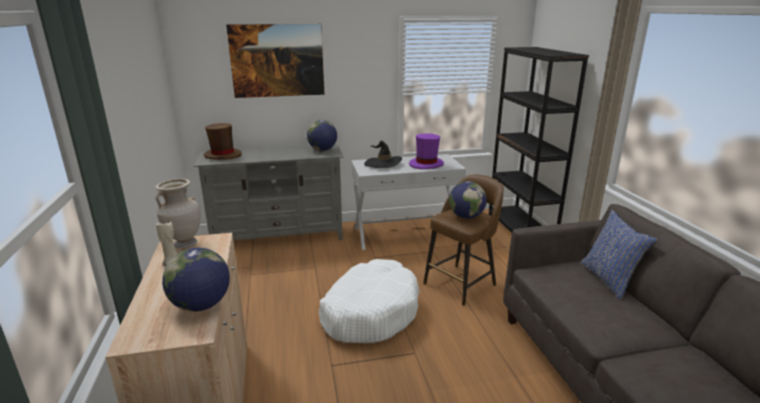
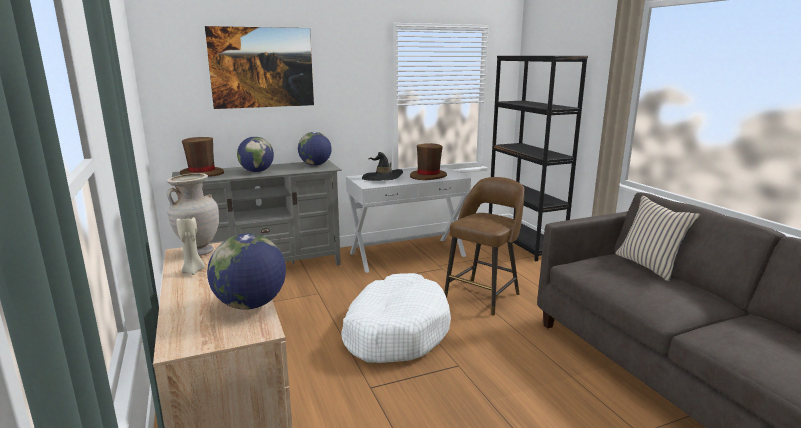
camera: 10 degrees left, 5 degrees down
purple hat [409,133,444,169] -> brown hat [410,143,447,180]
globe [449,181,487,219] -> globe moved to [237,137,274,172]
blue pillow [581,210,658,300] -> beige pillow [615,196,701,282]

